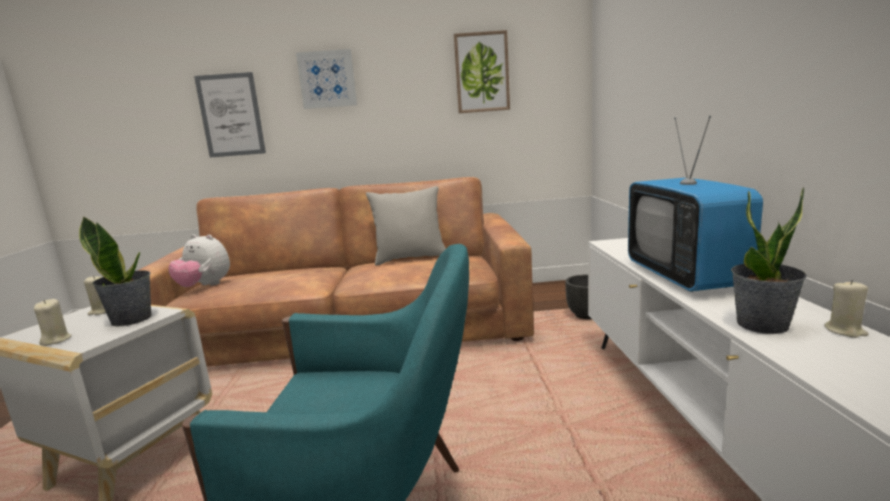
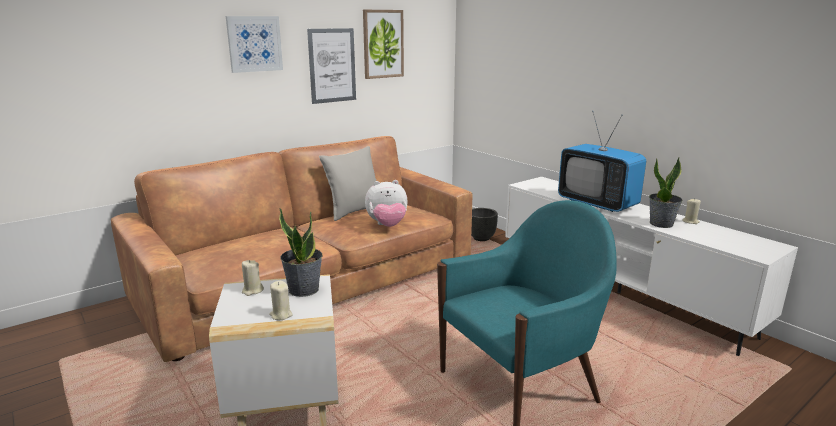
camera: 35 degrees left, 5 degrees up
plush toy [168,234,230,287] -> plush toy moved to [365,180,408,227]
picture [194,72,266,158] -> picture moved to [307,28,356,104]

